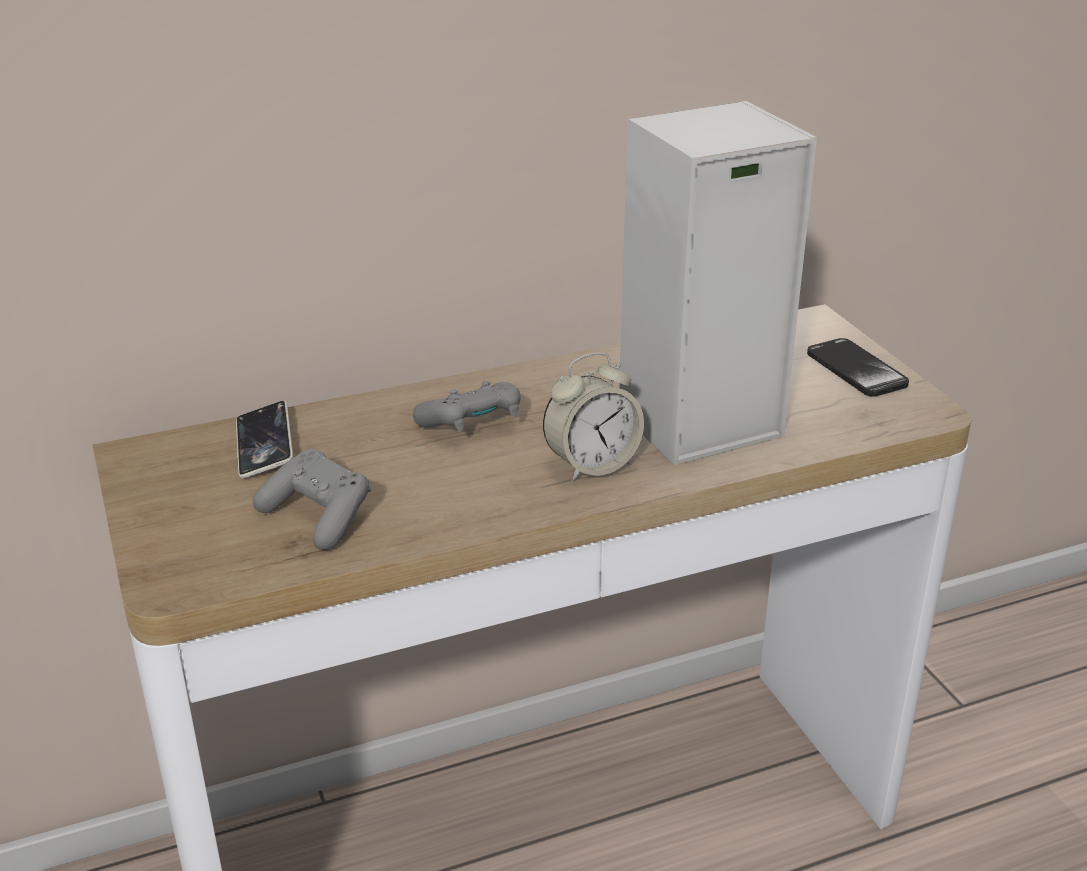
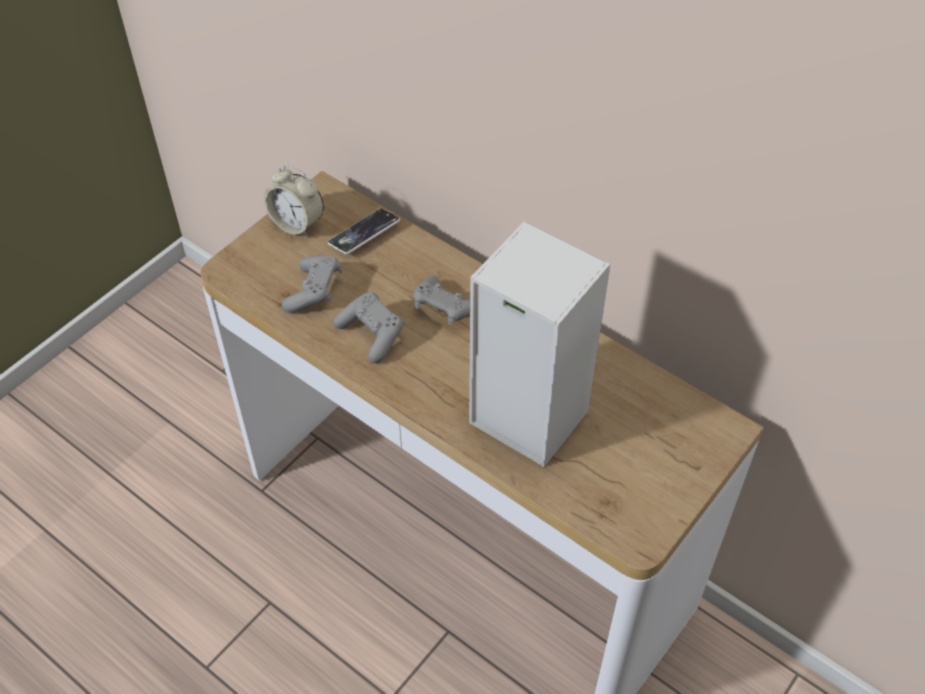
camera: 60 degrees right, 20 degrees up
alarm clock [543,352,644,481] -> alarm clock moved to [264,165,324,237]
phone [807,338,909,397] -> none
none -> grey game controller [333,292,404,363]

